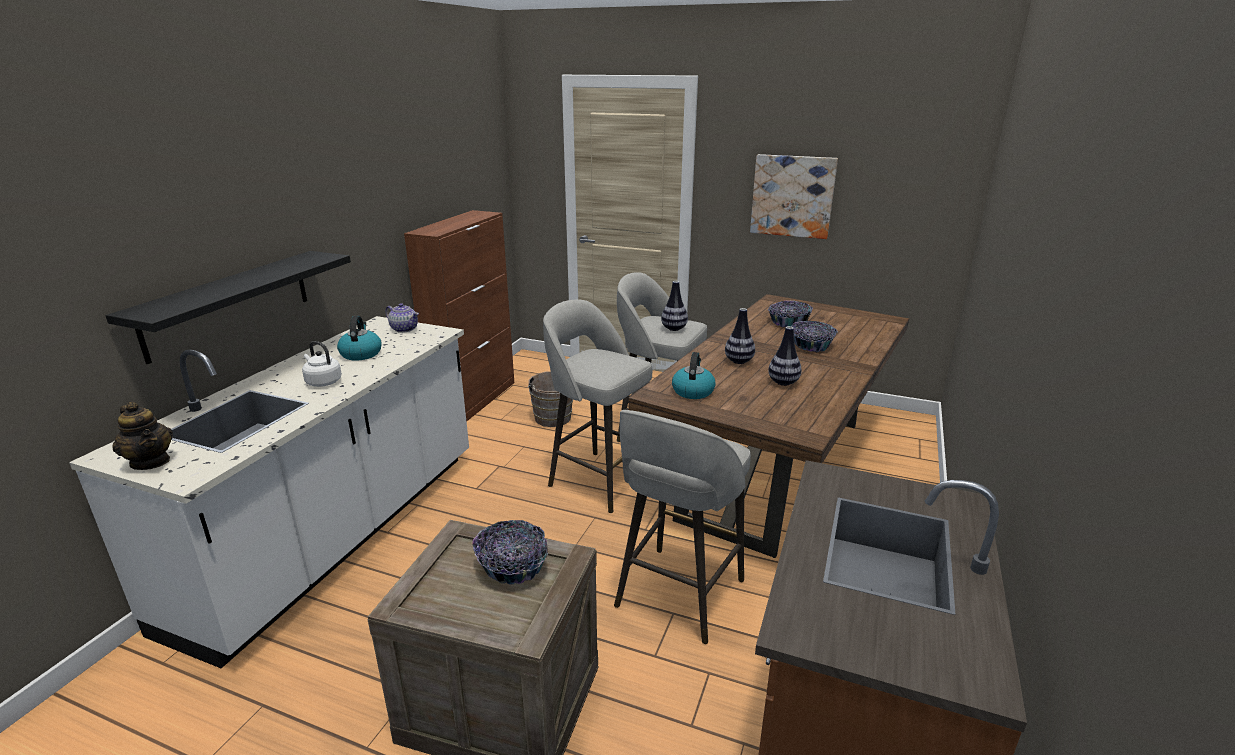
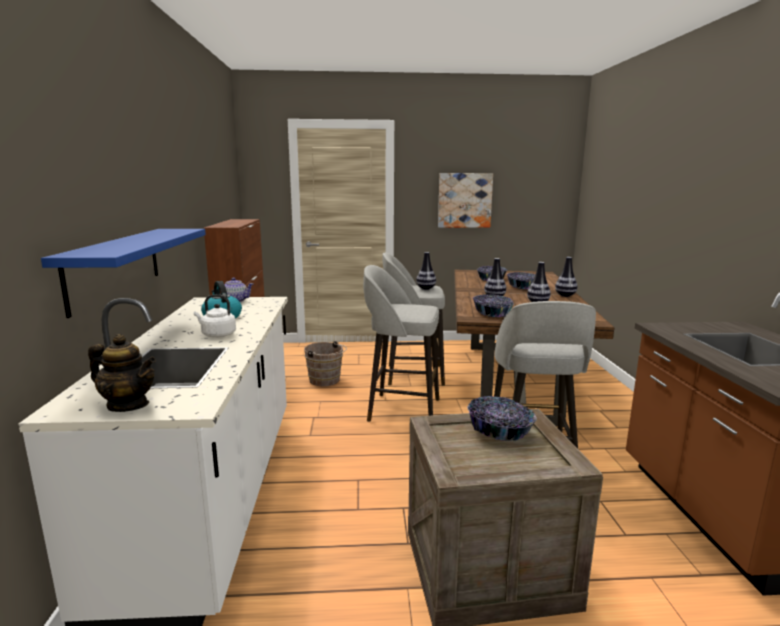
camera: 25 degrees left, 10 degrees down
black shelf [105,251,351,364] -> blue shelf [41,229,206,318]
kettle [672,352,716,399] -> bowl [473,294,514,317]
none -> vase [555,257,578,297]

